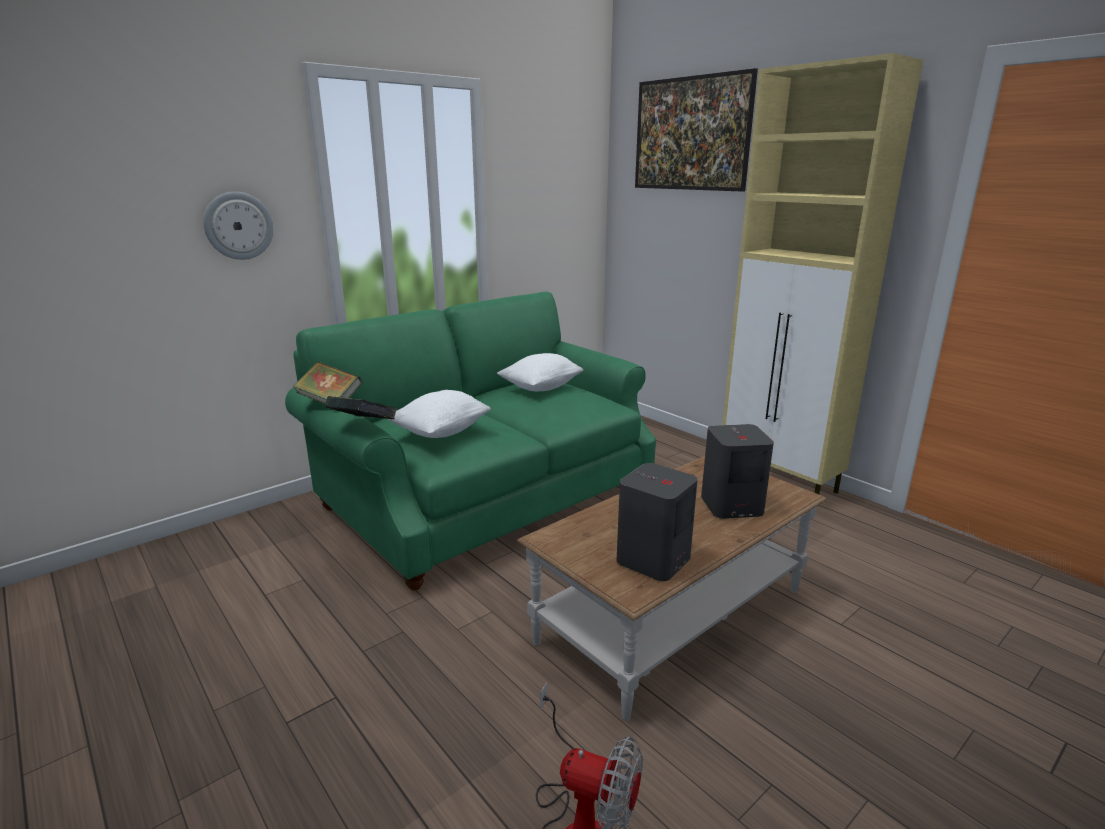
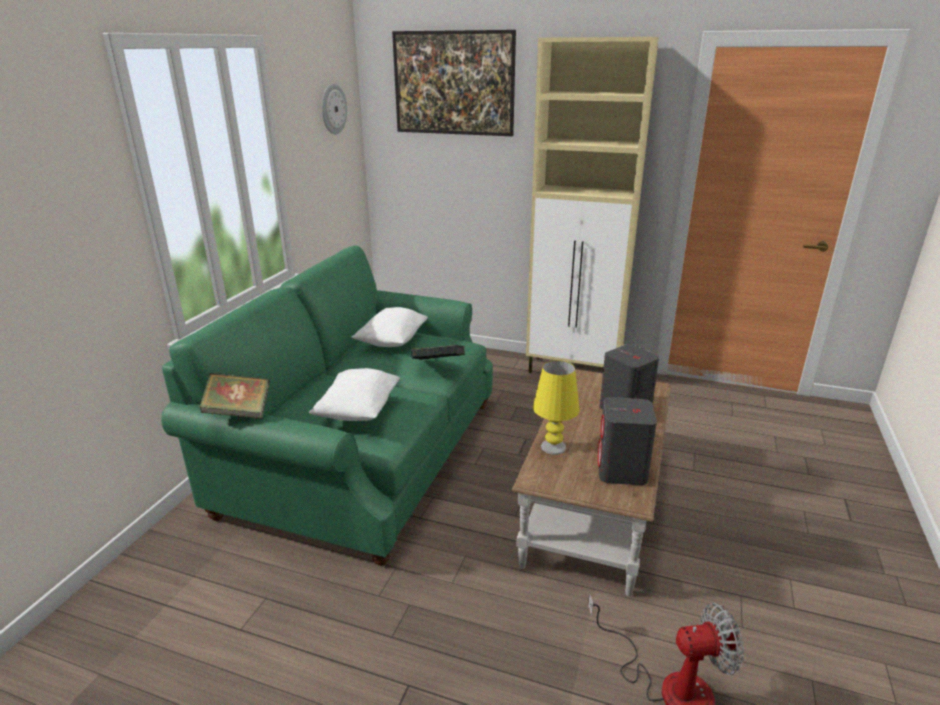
camera: 30 degrees left, 5 degrees up
wall clock [203,192,274,260] -> wall clock moved to [322,83,347,134]
book [325,396,398,419] -> book moved to [411,345,465,360]
none -> yellow table lamp [533,360,580,455]

